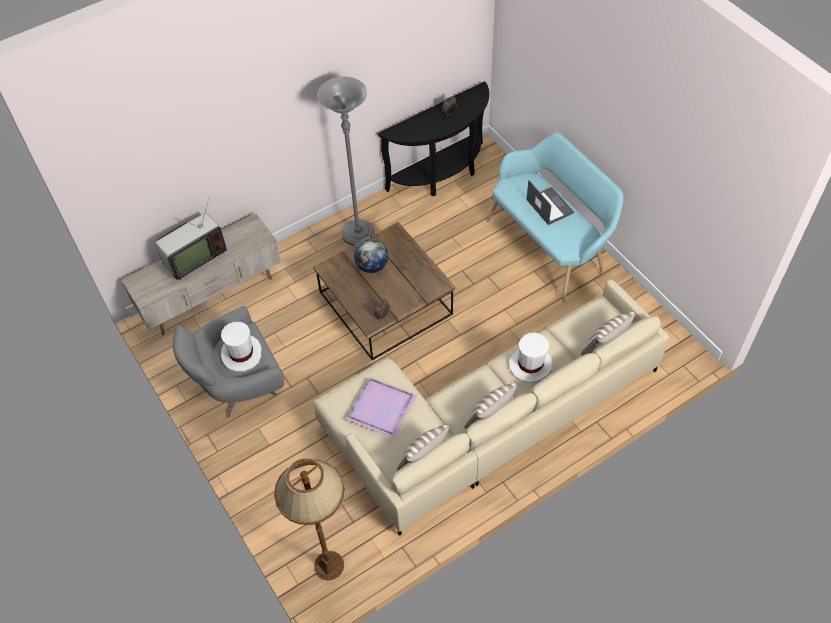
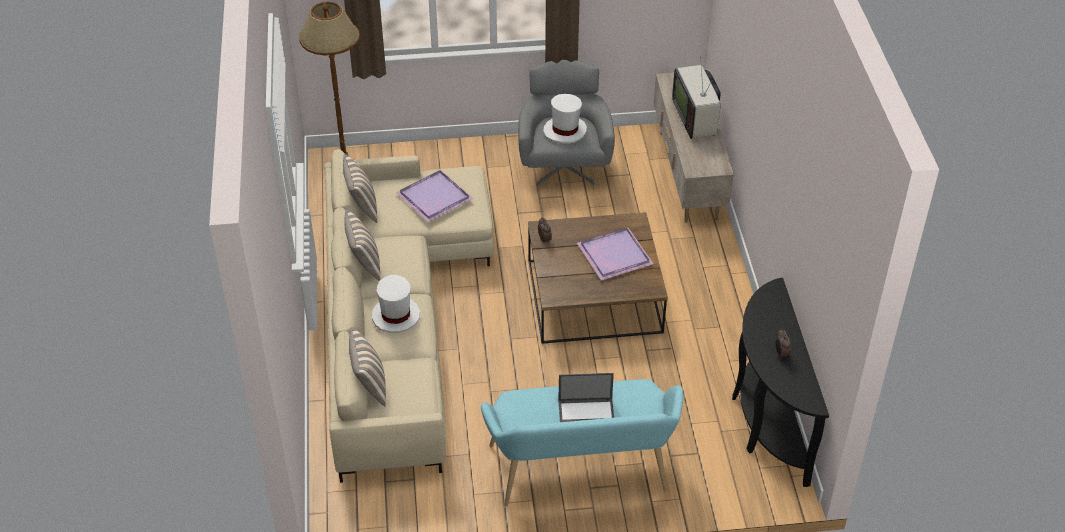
camera: 115 degrees right, 10 degrees down
grey floor lamp [317,77,375,246] -> none
globe [354,239,388,273] -> purple tray [577,228,654,280]

